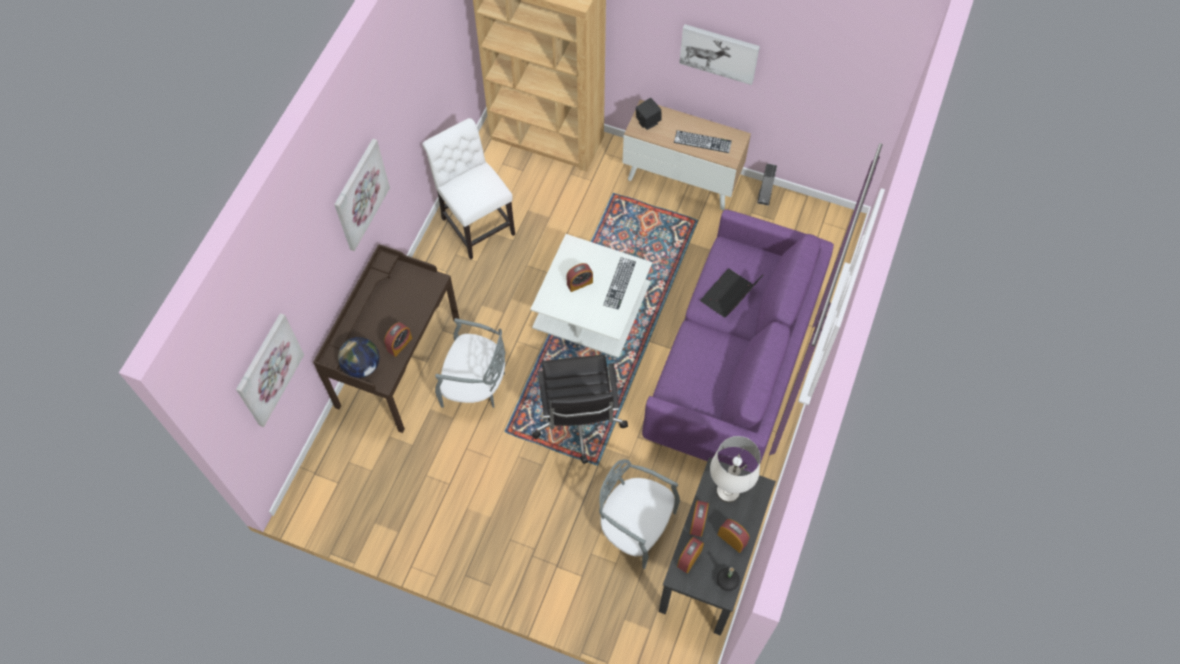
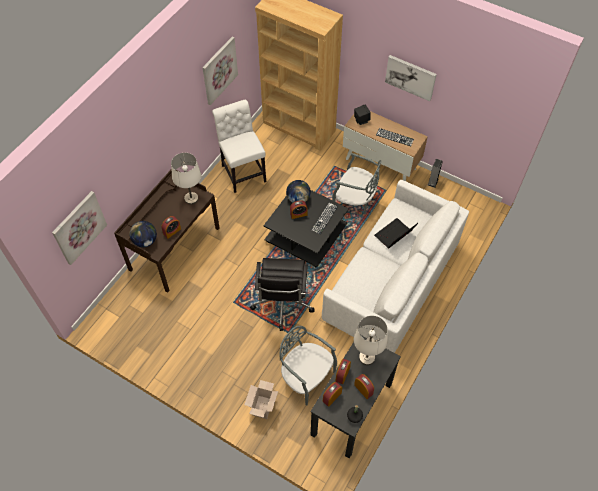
camera: 10 degrees right, 5 degrees down
picture [334,139,390,251] -> picture moved to [202,37,238,105]
grey chair [435,318,506,408] -> grey chair moved to [332,153,382,214]
white coffee table [530,234,652,358] -> black coffee table [263,190,349,267]
purple sofa [642,210,834,472] -> white sofa [322,180,469,353]
none -> white table lamp [171,153,201,204]
none -> cardboard box [244,380,278,419]
none -> globe [286,180,311,203]

